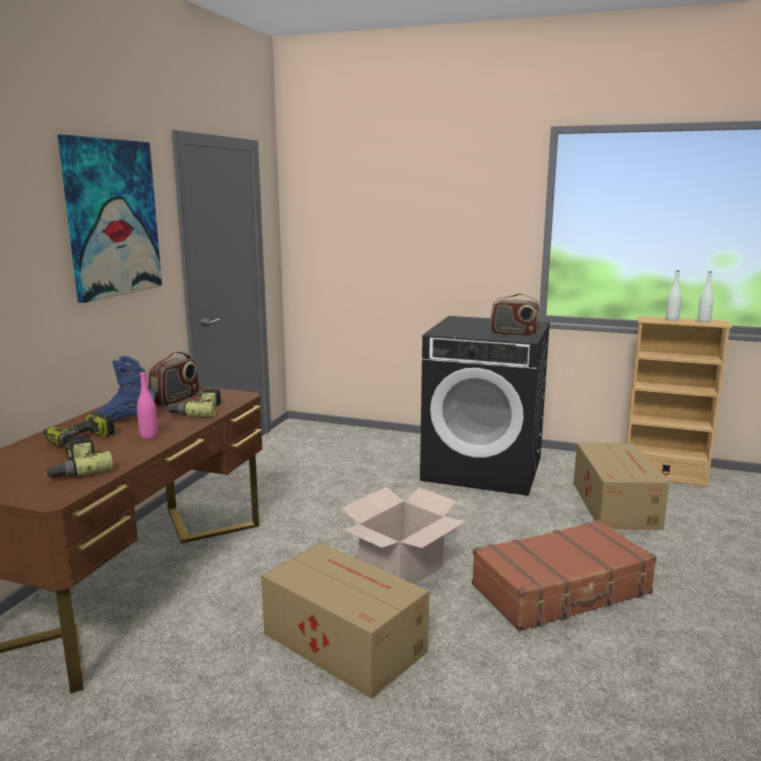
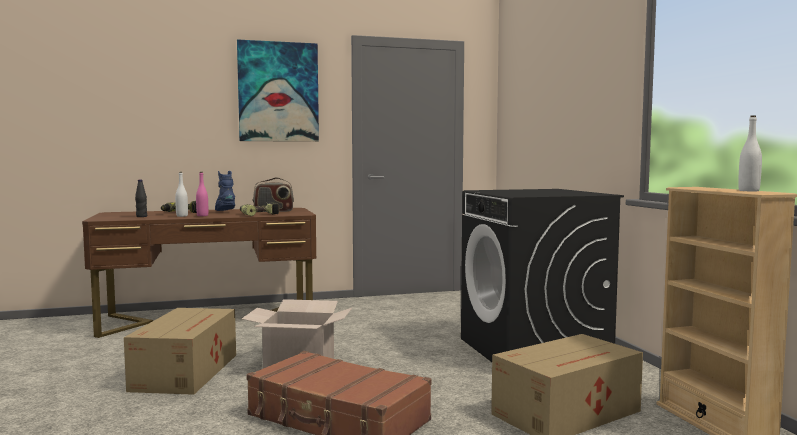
camera: 55 degrees right, 10 degrees down
power drill [45,437,113,478] -> black bottle [135,180,147,217]
radio [490,294,540,337] -> none
white bottle [666,271,682,321] -> white bottle moved to [175,172,188,217]

